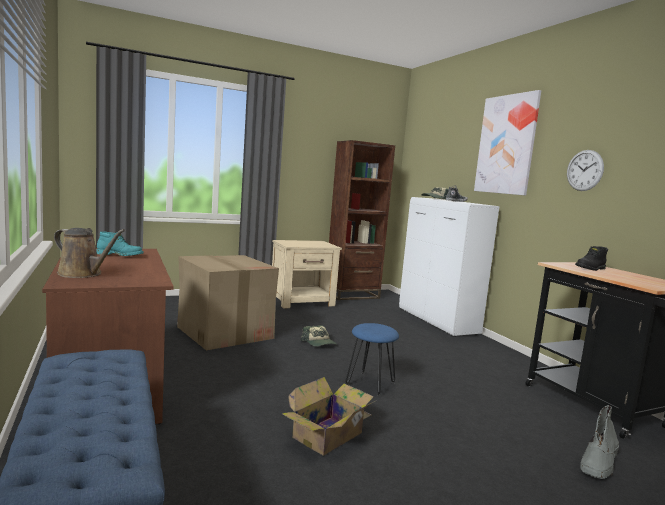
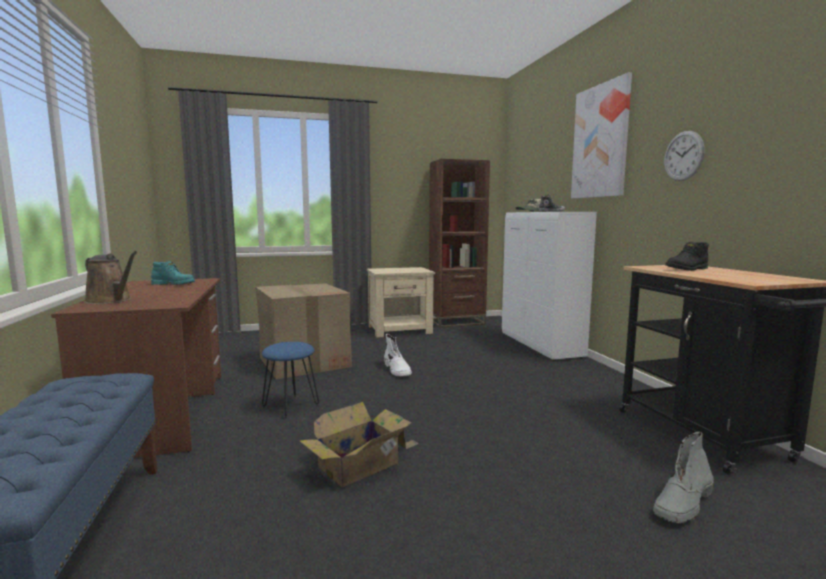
camera: 10 degrees right, 0 degrees up
cap [301,325,337,347] -> white boot [384,334,412,376]
blue stool [345,323,399,396] -> blue stool moved to [262,342,319,419]

